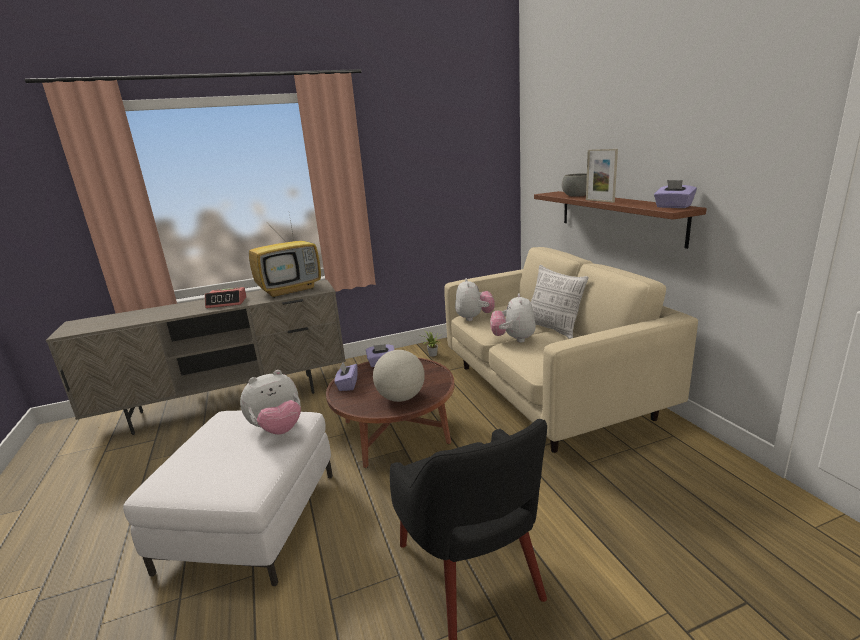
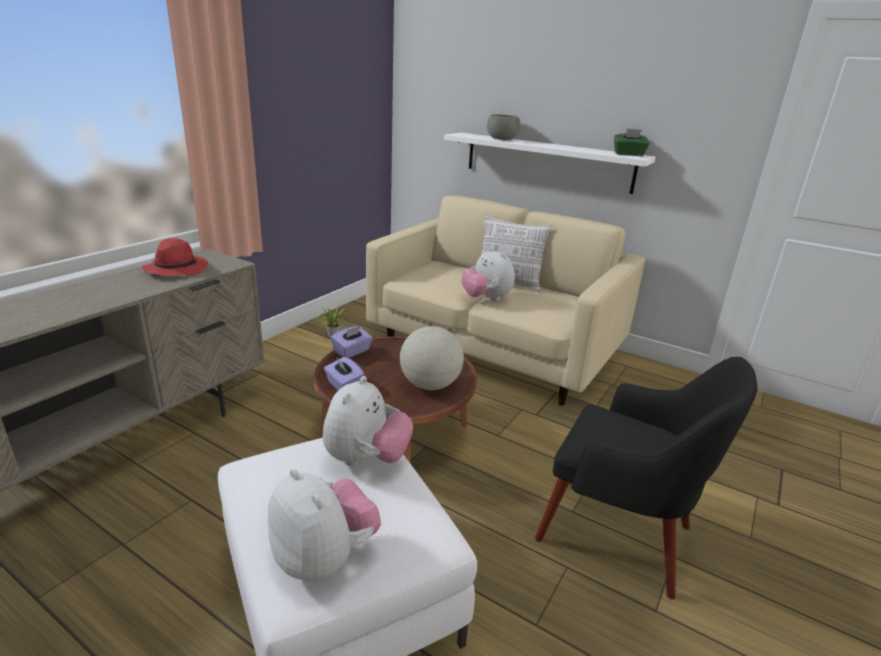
camera: 40 degrees left, 5 degrees up
alarm clock [205,287,247,308] -> none
television [249,209,321,298] -> red hat [141,238,208,276]
plush toy [455,278,495,321] -> plush toy moved to [268,468,381,581]
brown shelf [534,191,707,249] -> white shelf [444,133,656,194]
picture frame [586,149,618,202] -> none
purple tissue box [654,180,697,208] -> green tissue box [614,128,649,156]

